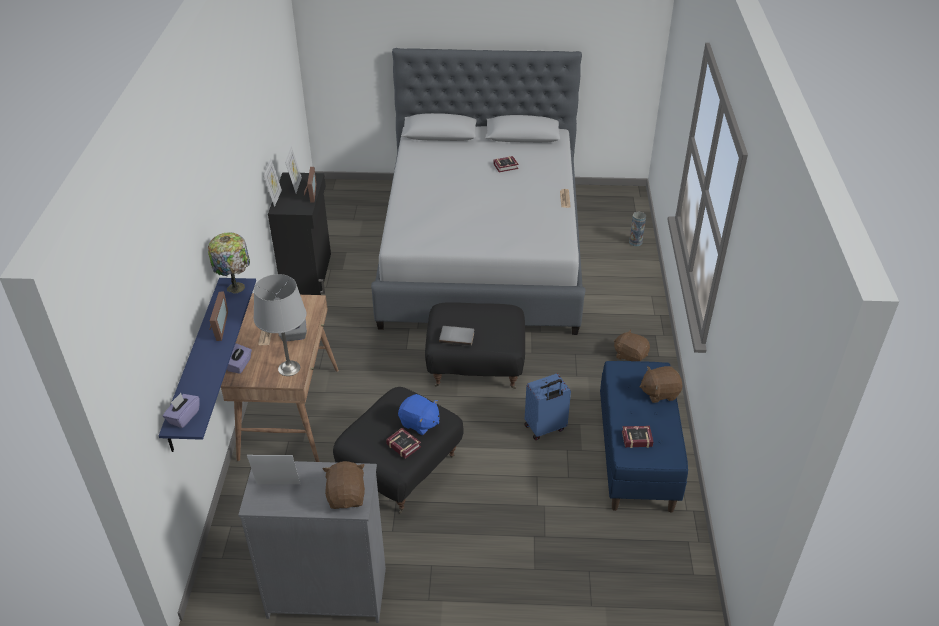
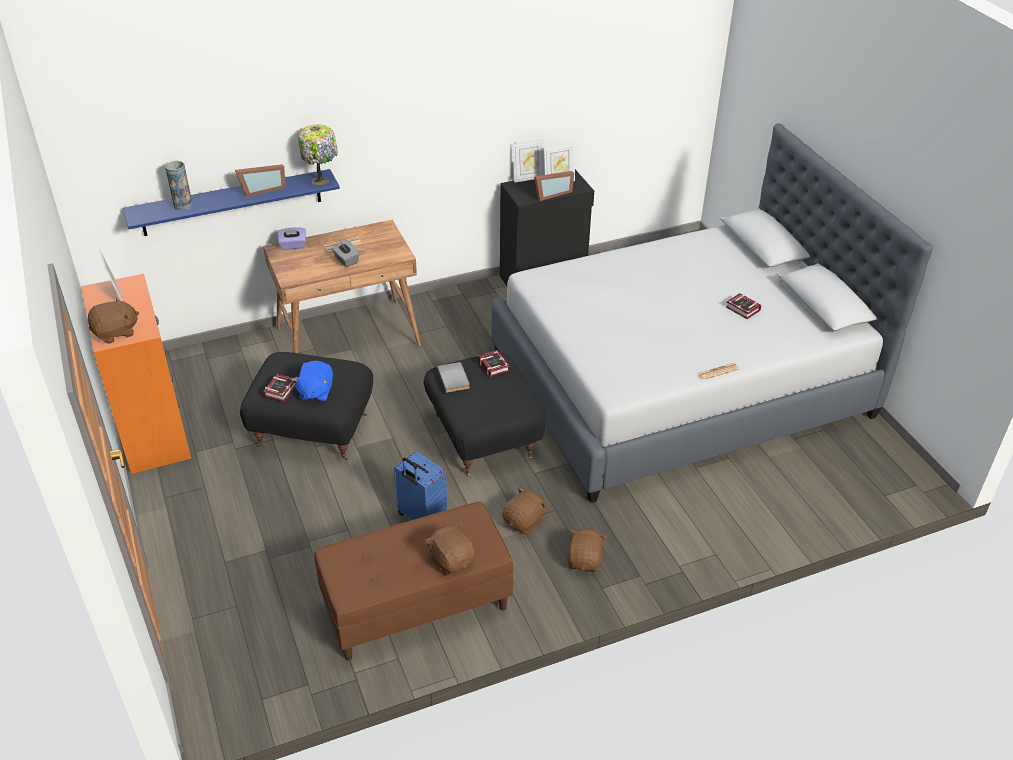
camera: 65 degrees right, 0 degrees up
purple tissue box [163,393,199,428] -> none
grey dresser [238,461,386,623] -> orange dresser [81,274,191,474]
grey table lamp [254,274,307,376] -> none
blue bench [600,361,688,513] -> brown bench [314,501,514,661]
book [622,426,653,448] -> book moved to [479,350,510,377]
vase [629,211,646,246] -> vase moved to [165,161,193,211]
none -> brown plush toy [502,488,547,534]

